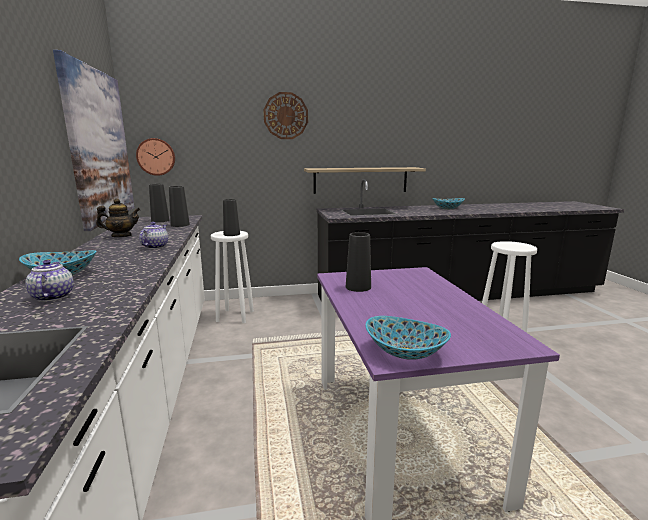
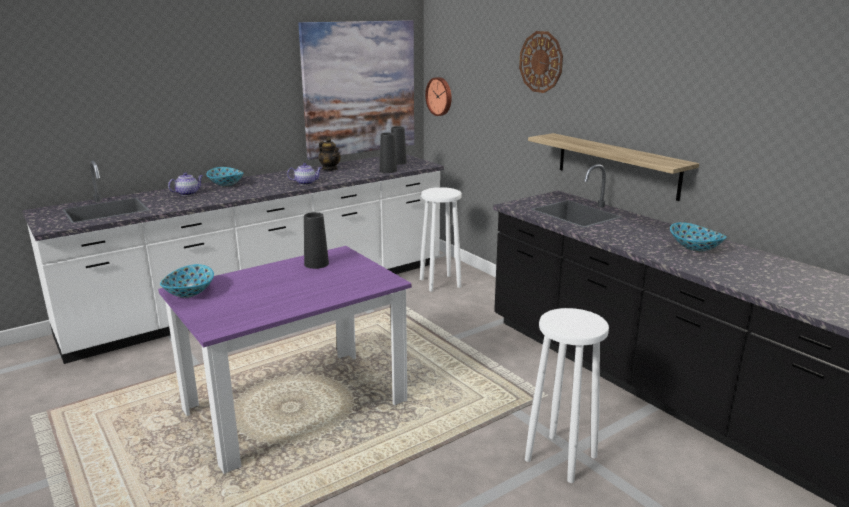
camera: 65 degrees right, 5 degrees up
black vase [223,199,240,236] -> none

